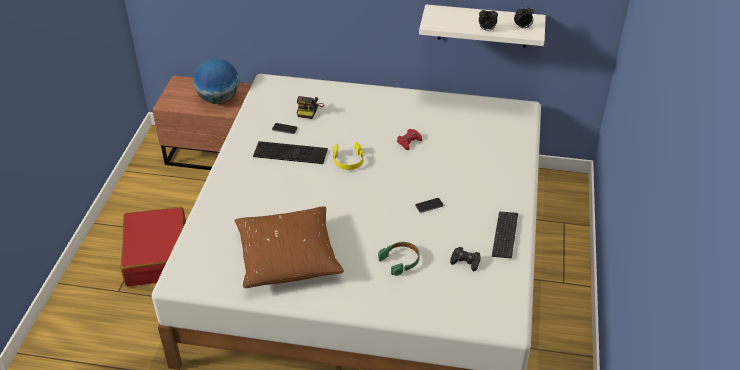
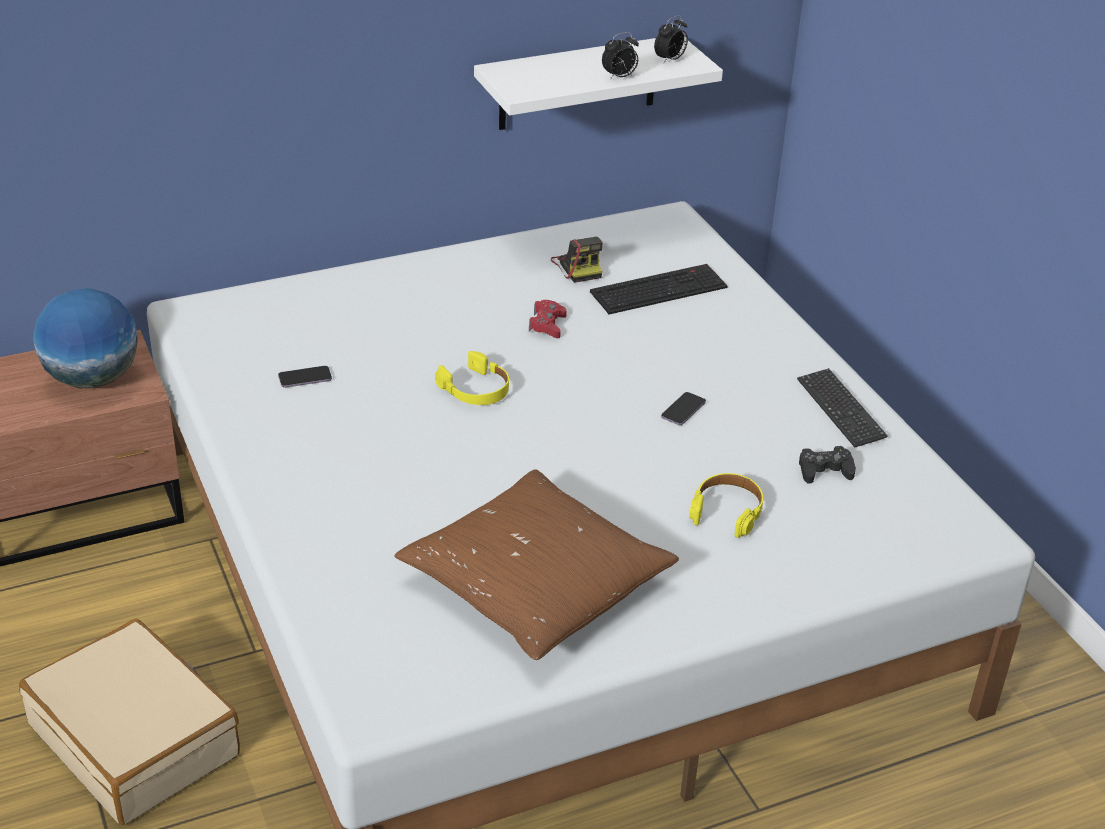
camera: 35 degrees left, 5 degrees down
red suitcase [121,207,186,286] -> beige suitcase [19,619,240,825]
keyboard [253,141,328,164] -> keyboard moved to [590,264,728,314]
camera [297,96,324,119] -> camera moved to [551,237,603,283]
green headphones [378,242,420,276] -> yellow headphones [689,473,763,538]

